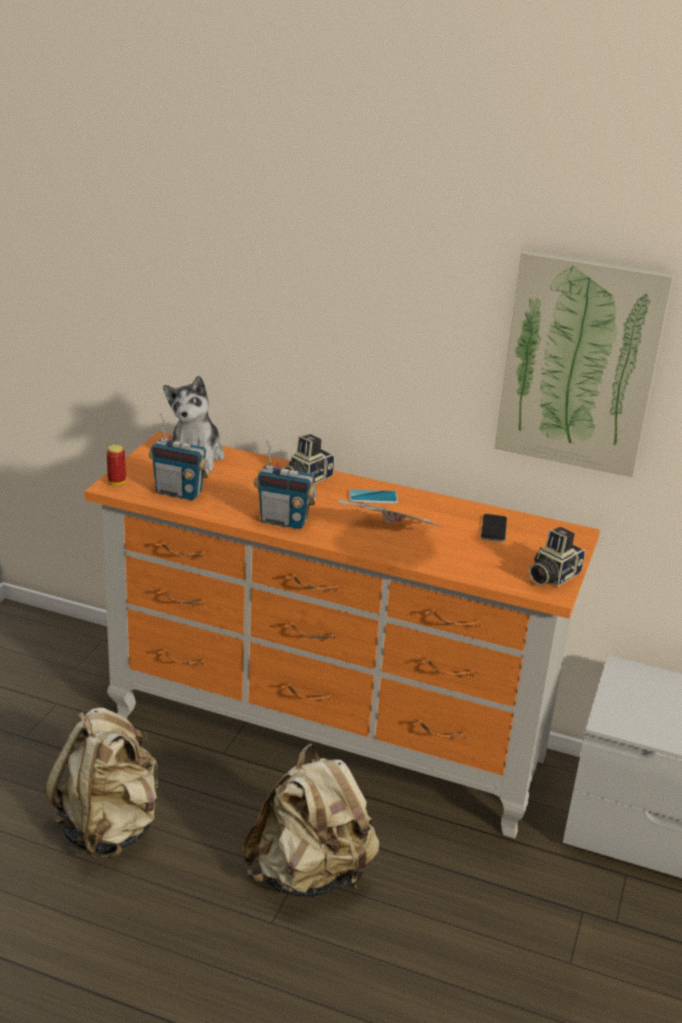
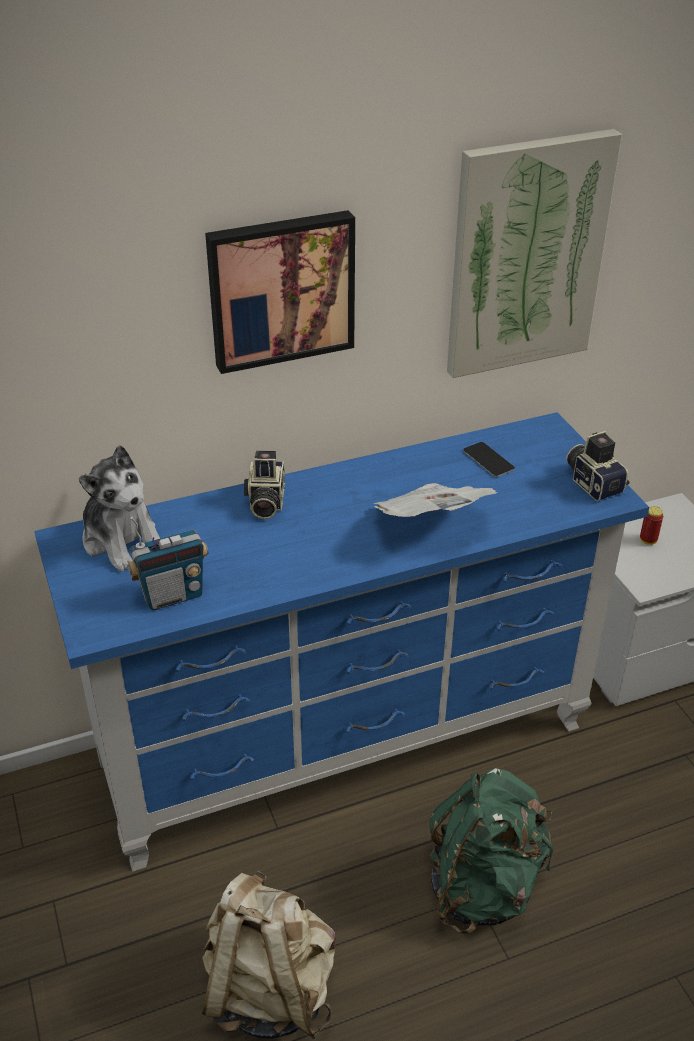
camera: 40 degrees left, 10 degrees up
orange dresser [84,432,600,839] -> blue dresser [34,412,649,872]
can [107,445,126,485] -> can moved to [640,506,663,545]
beige backpack [242,744,379,897] -> green backpack [430,768,553,934]
radio [254,441,317,529] -> none
phone [349,489,398,504] -> none
camera [529,527,585,586] -> camera turned 150 degrees clockwise [566,431,629,501]
none -> picture [205,210,355,374]

